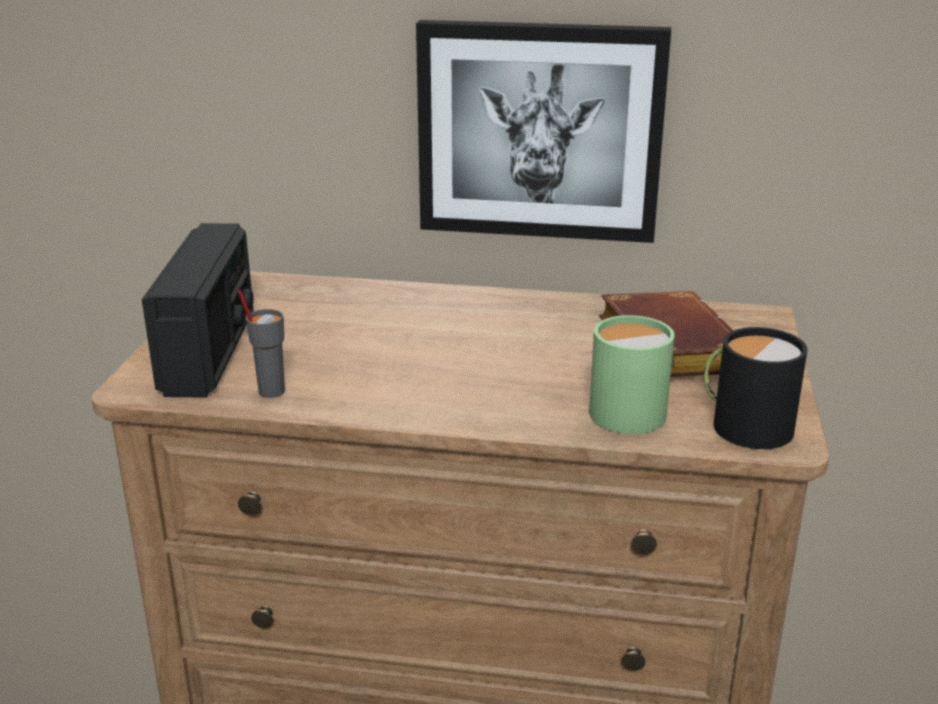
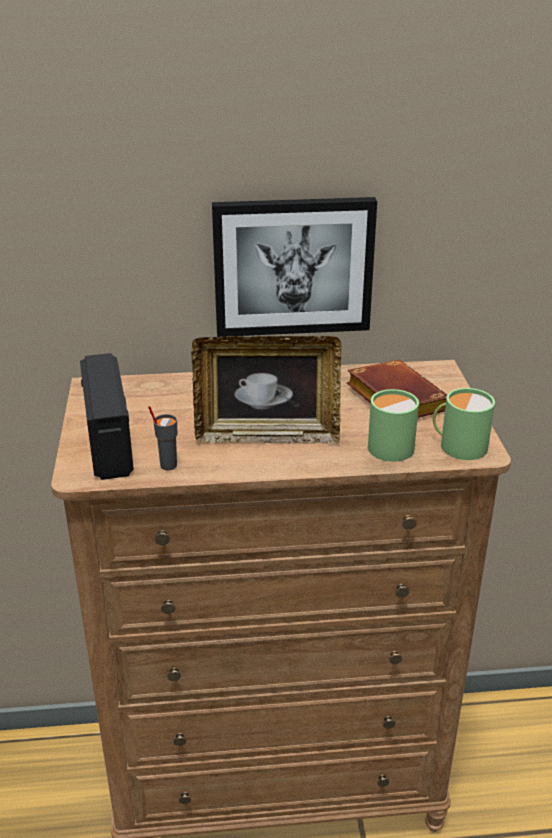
camera: 15 degrees left, 5 degrees up
black mug [704,327,808,449] -> green mug [433,388,495,460]
none -> picture frame [191,336,341,444]

